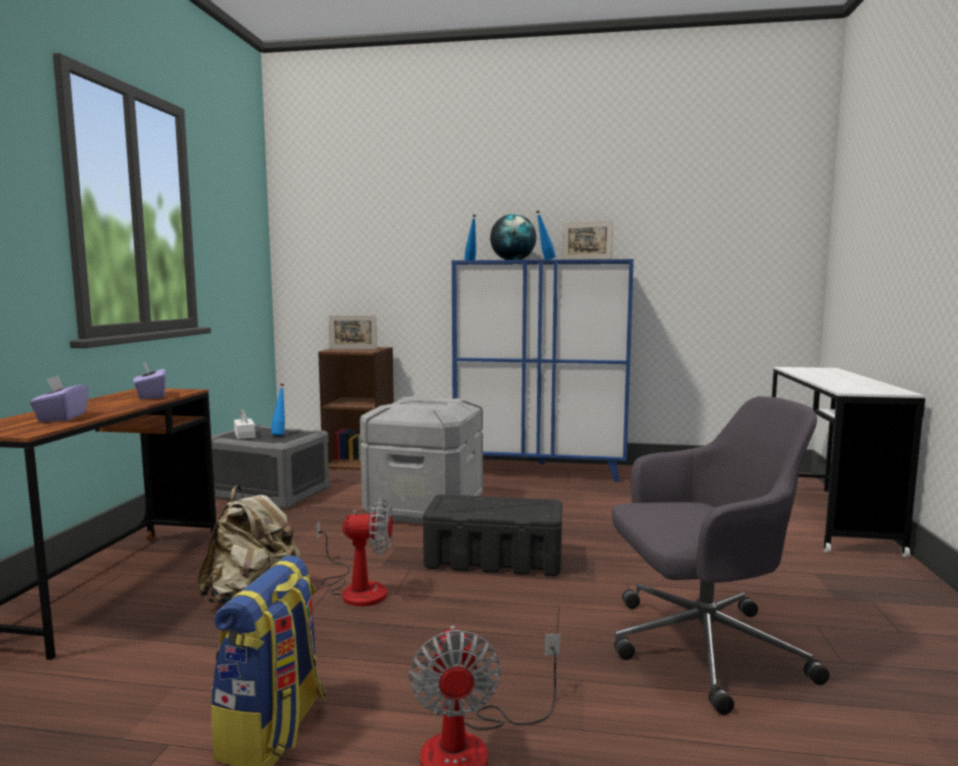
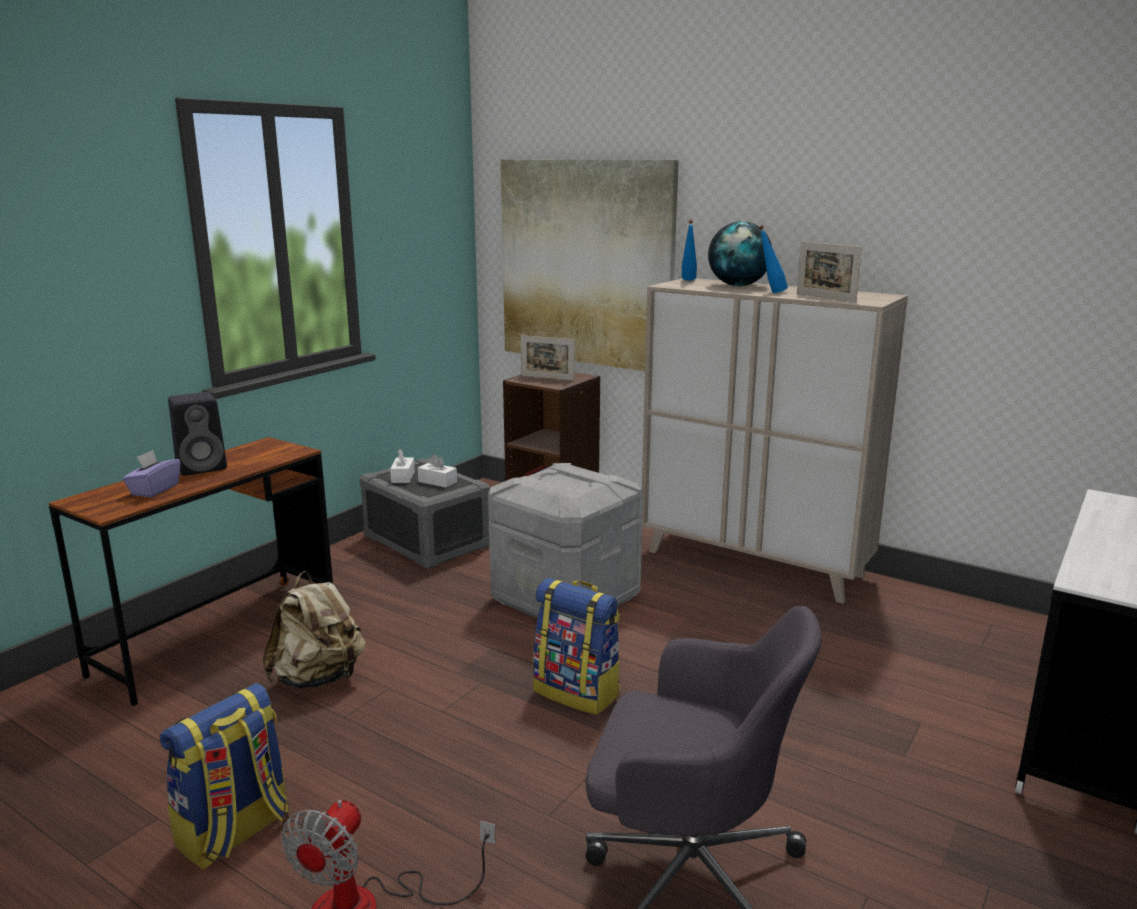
camera: 25 degrees right, 10 degrees up
purple tissue box [133,362,166,399] -> none
blue bottle [271,384,285,435] -> white tissue box [418,454,457,488]
fan [316,498,393,607] -> none
black storage box [423,494,562,576] -> backpack [533,578,620,715]
blue cabinet [452,259,634,482] -> beige cabinet [641,279,908,604]
none -> black speaker [168,392,227,476]
none -> picture [501,160,679,371]

